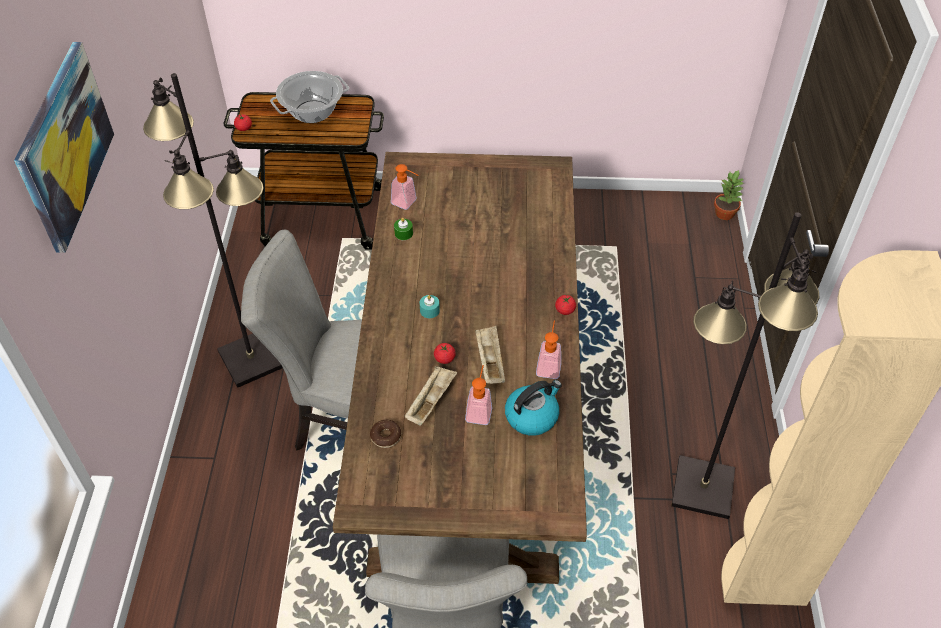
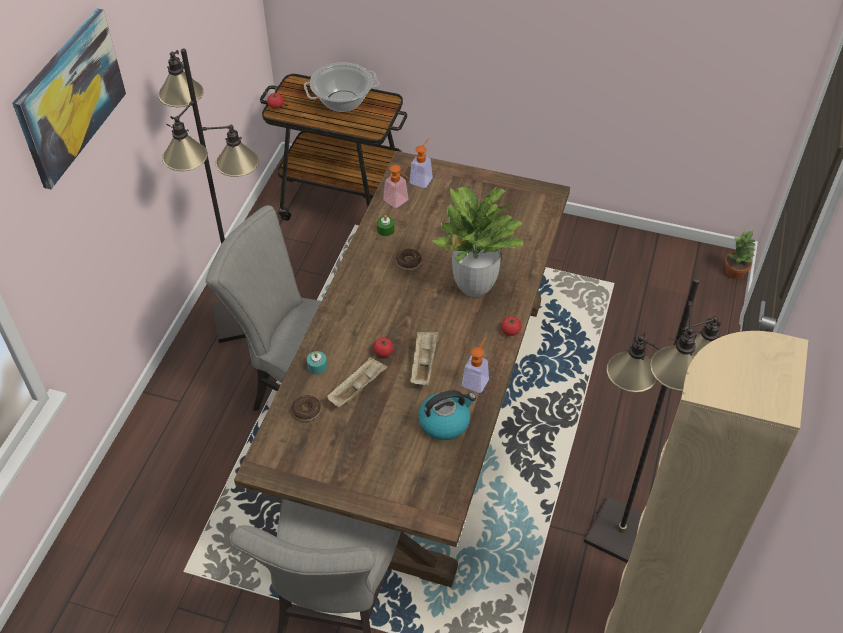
camera: 15 degrees right, 0 degrees up
turquoise candle [420,295,440,318] -> turquoise candle moved to [307,351,327,375]
soap dispenser [465,365,492,425] -> soap dispenser moved to [409,139,433,188]
none -> donut [396,249,422,270]
none -> potted plant [433,187,523,297]

